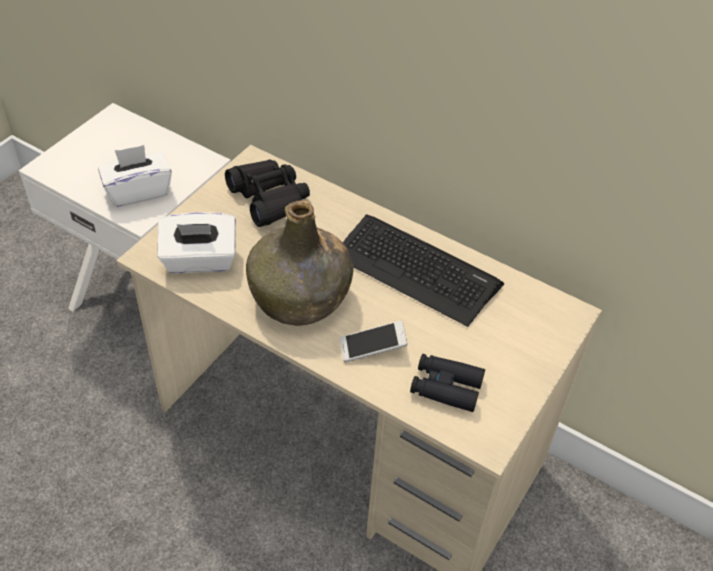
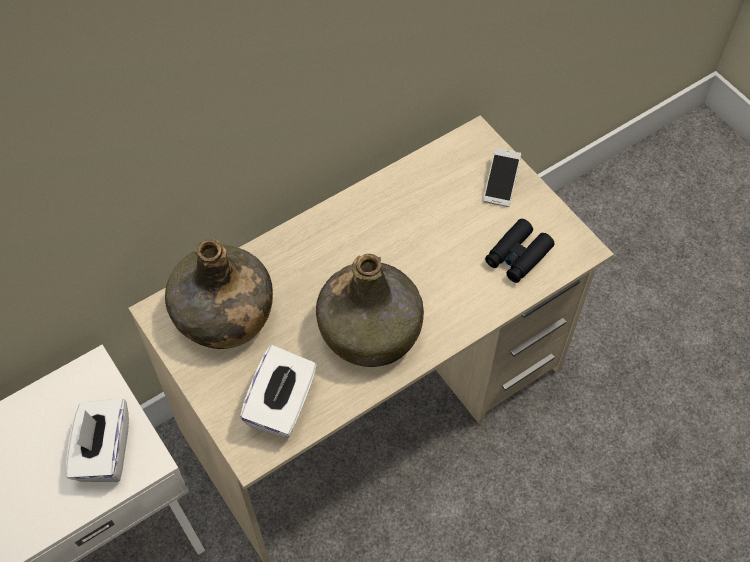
camera: 65 degrees left, 10 degrees up
black binoculars [225,159,310,227] -> green bottle [165,238,273,349]
phone [340,321,408,362] -> phone moved to [483,148,521,207]
keyboard [343,214,504,327] -> none

